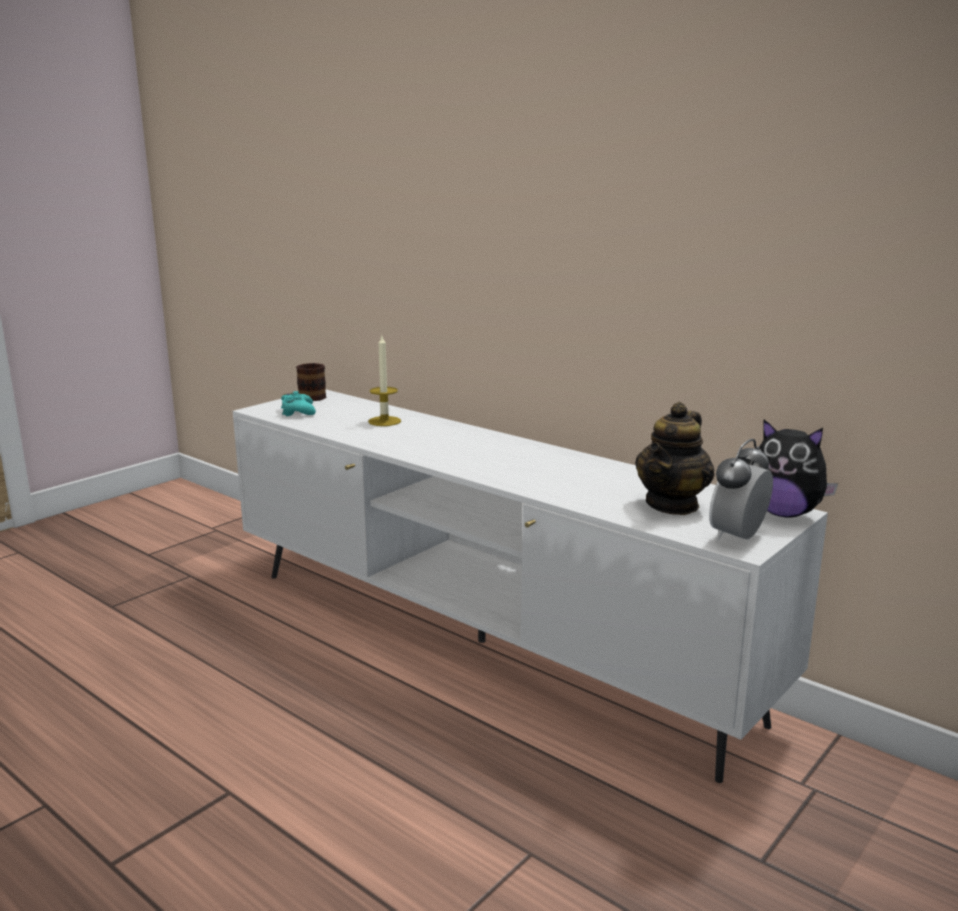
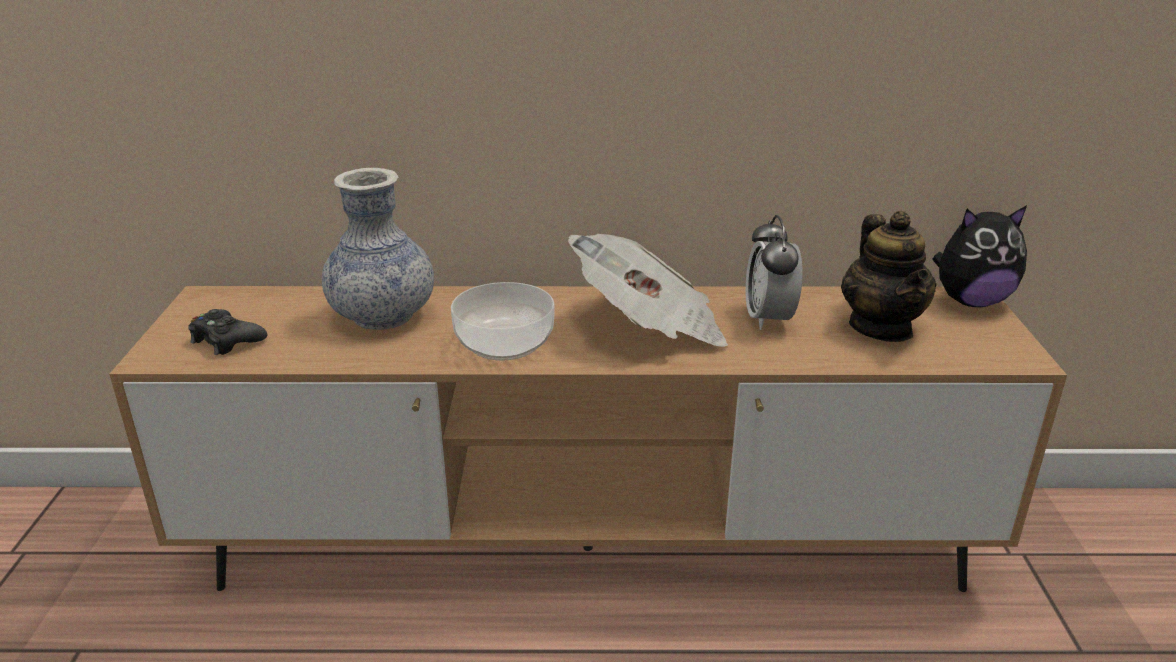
camera: 40 degrees left, 10 degrees up
white tv stand [233,389,828,783] -> brown tv stand [109,286,1067,592]
turquoise game controller [281,391,316,416] -> black game controller [188,309,267,355]
mug [296,363,326,401] -> none
candle [368,336,401,426] -> vase [322,168,434,330]
alarm clock [709,439,773,541] -> alarm clock moved to [745,215,803,330]
none -> bowl [451,282,554,361]
none -> newspaper [568,234,728,347]

